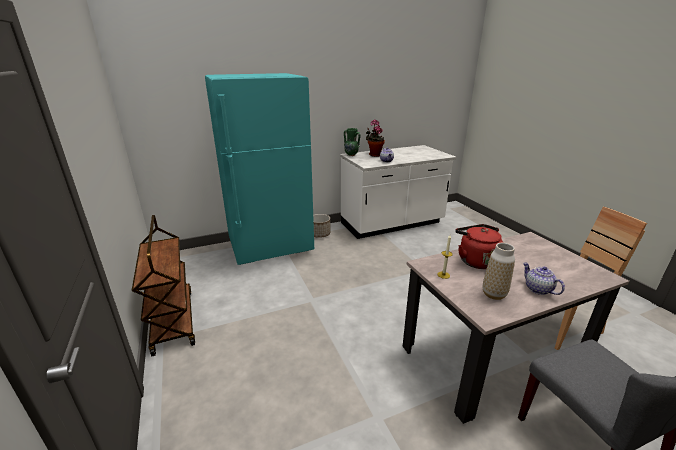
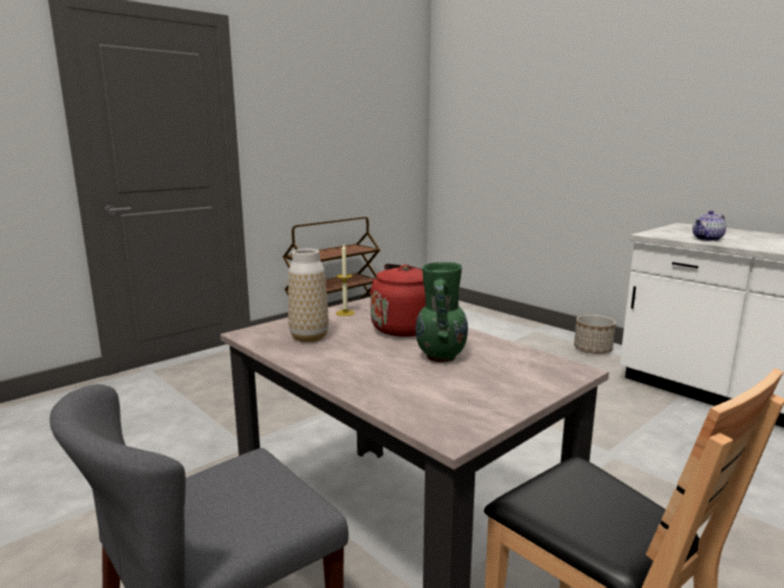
camera: 70 degrees right, 10 degrees down
turquoise fridge [205,73,314,265] -> none
green vase [344,128,361,156] -> green vase moved to [416,262,468,363]
potted plant [366,119,385,157] -> none
teapot [523,262,565,295] -> none

